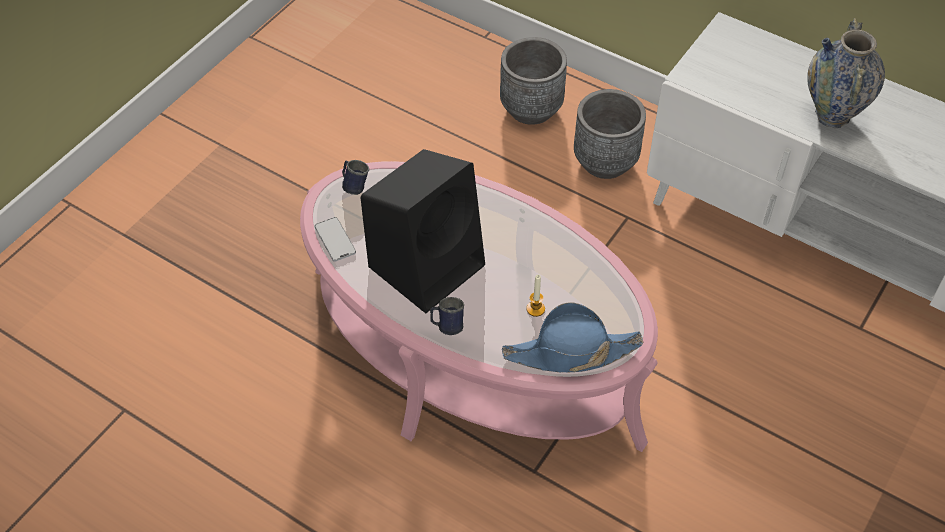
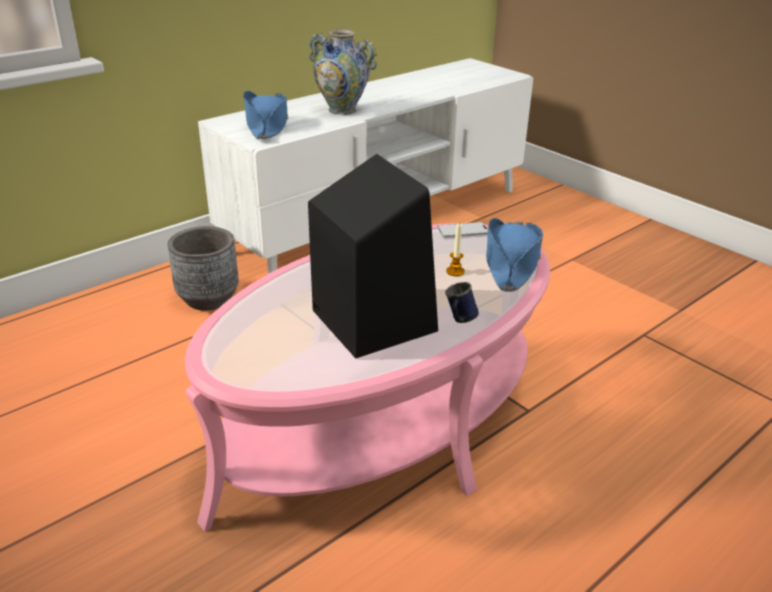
camera: 75 degrees left, 20 degrees down
phone [315,217,356,262] -> phone moved to [437,222,488,238]
blue mug [342,160,369,195] -> none
grey planter [500,37,567,125] -> none
none -> blue hat [243,91,288,139]

